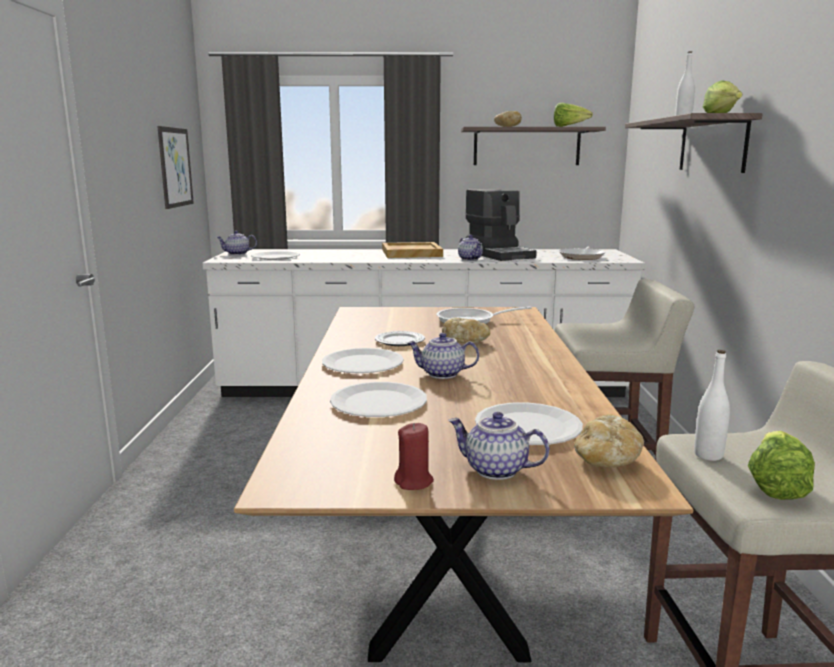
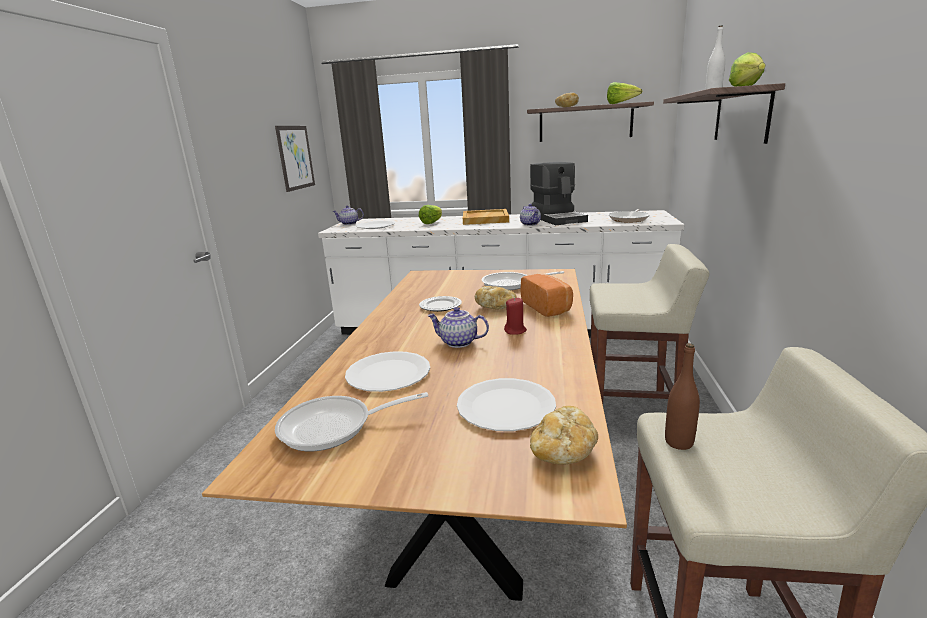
camera: 10 degrees right, 5 degrees up
white plate [322,348,404,373] -> none
red candle [394,423,434,490] -> red candle moved to [504,297,527,335]
teapot [448,412,549,480] -> none
white bottle [694,350,730,461] -> brown bottle [665,343,700,450]
lettuce [748,431,815,500] -> lettuce moved to [419,205,442,224]
none -> frying pan [275,392,428,451]
none -> bread [520,274,573,317]

